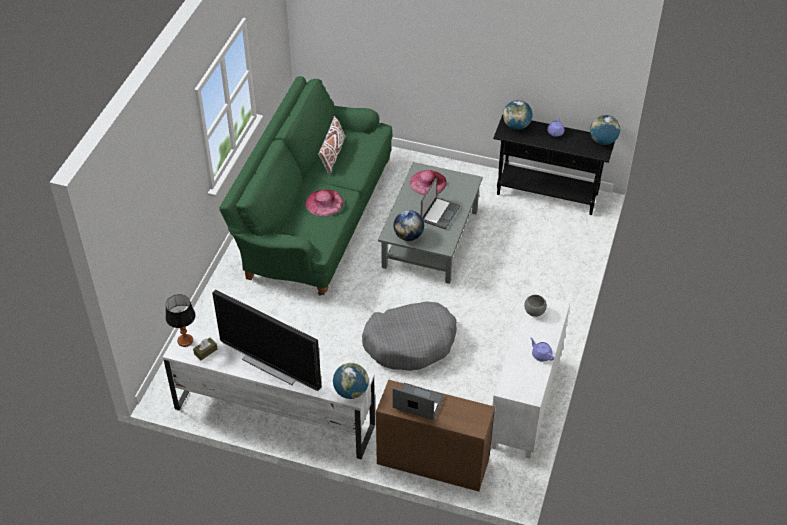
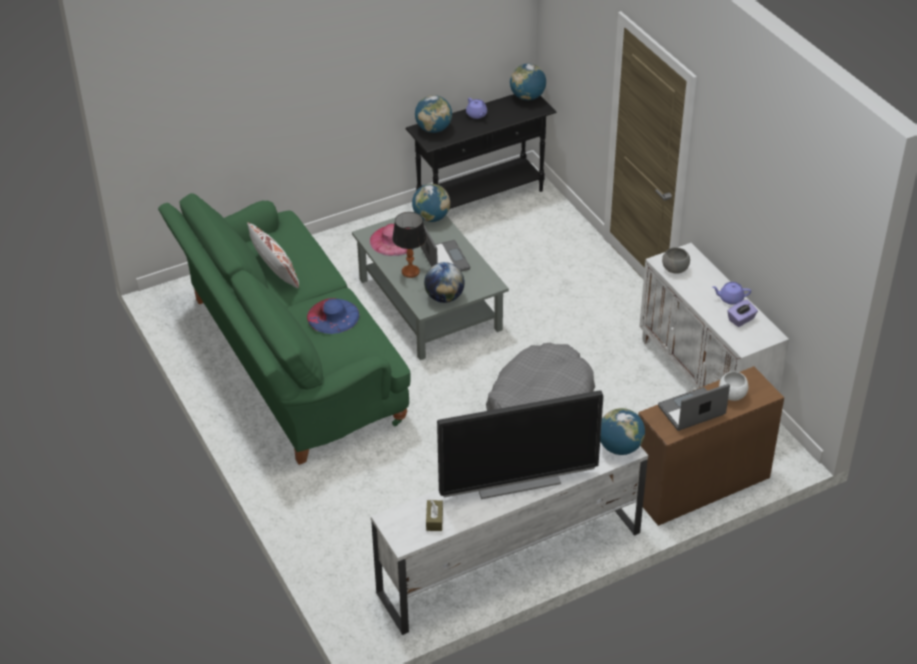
camera: 45 degrees left, 5 degrees down
table lamp [165,294,196,347] -> table lamp moved to [392,212,427,278]
pink hat [305,189,344,217] -> blue hat [307,298,359,334]
none -> globe [412,184,450,222]
none -> white bowl [719,372,748,401]
none -> purple tissue box [728,300,758,327]

